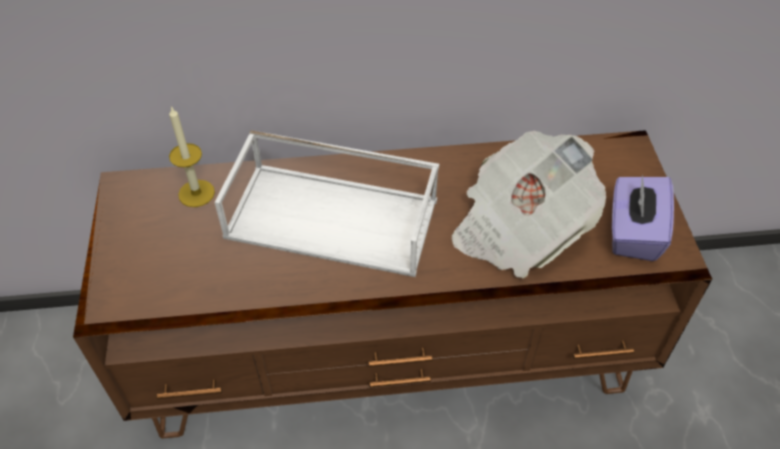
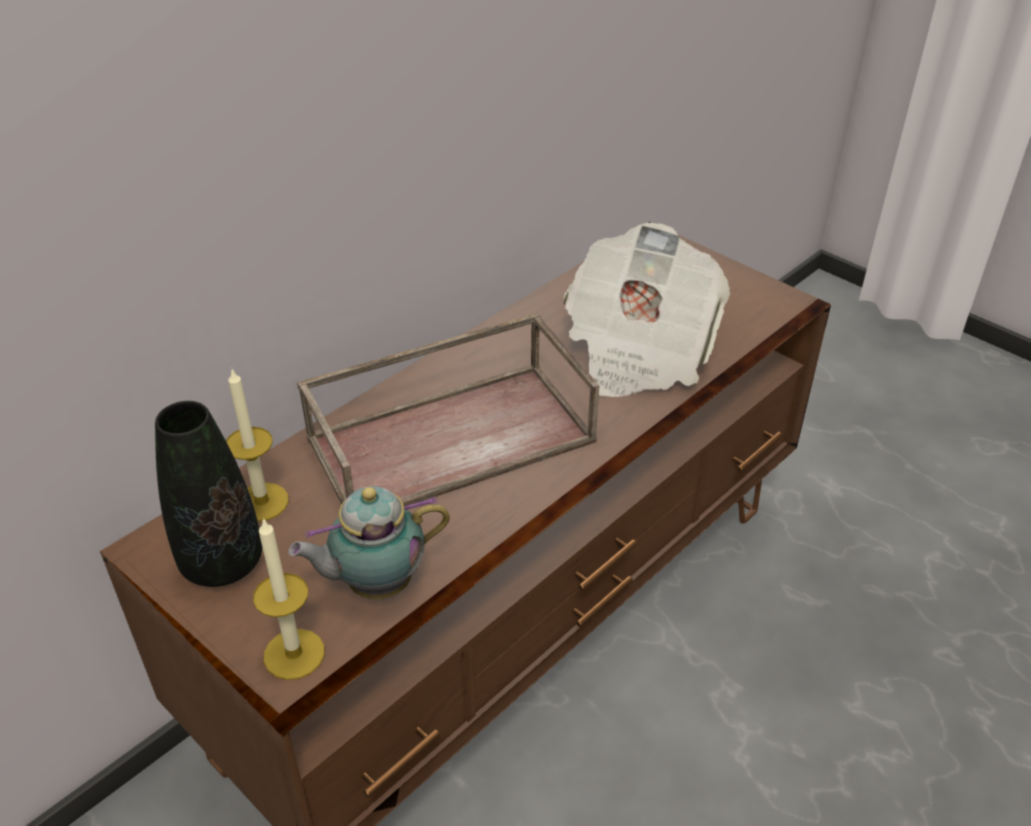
camera: 40 degrees left, 10 degrees down
white tray [214,130,439,277] -> brown tray [297,313,600,506]
purple tissue box [612,174,674,261] -> none
none -> black vase [155,401,262,587]
none -> candle [253,518,325,680]
none -> teapot [288,486,450,599]

